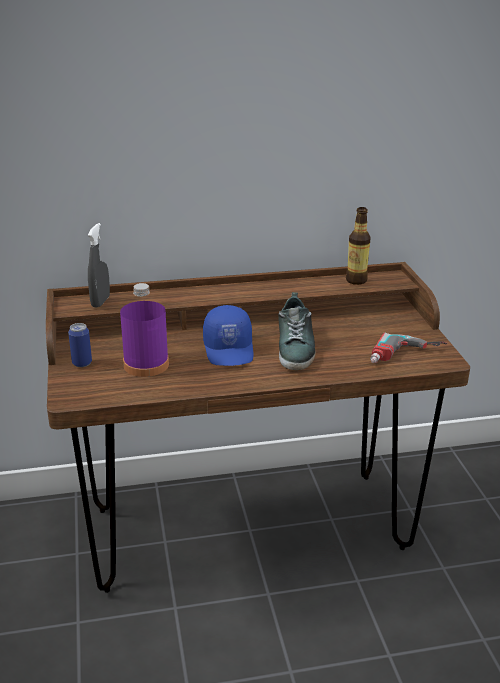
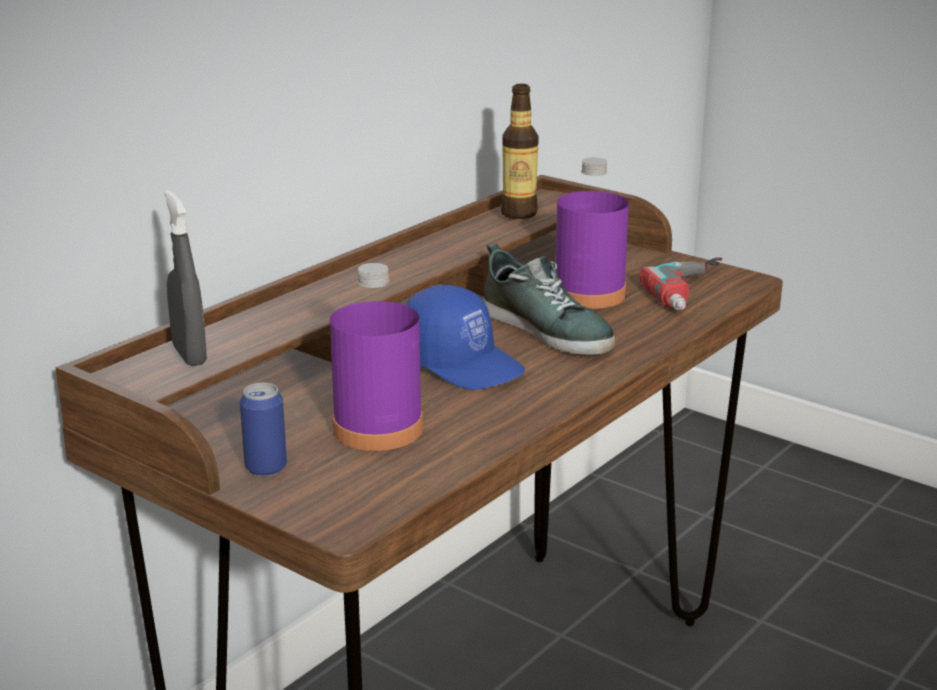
camera: 40 degrees left, 5 degrees down
none -> purple bottle [555,157,629,309]

